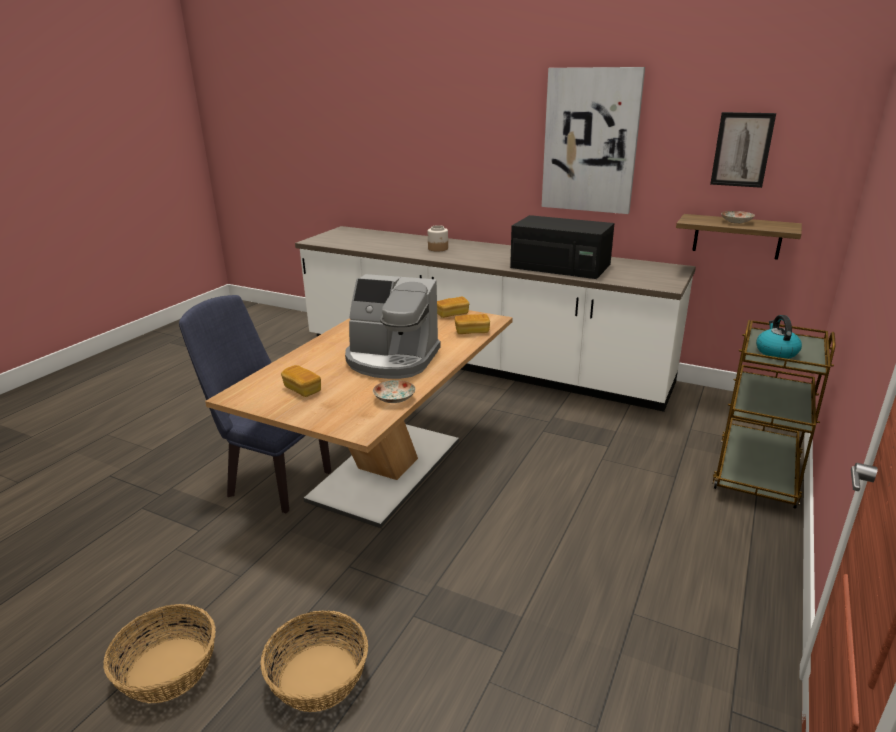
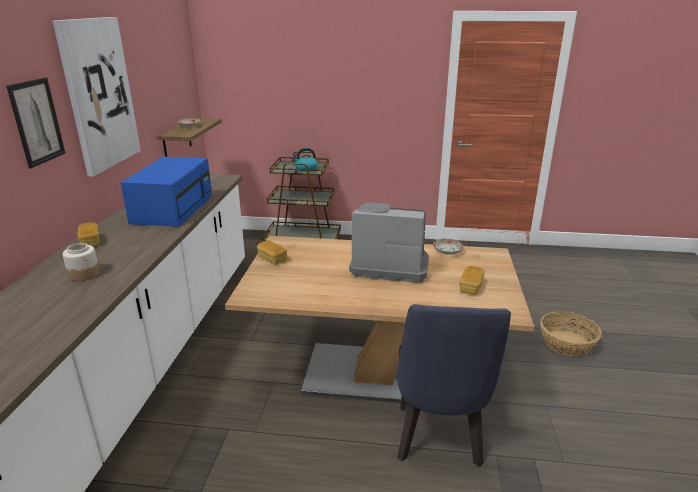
camera: 110 degrees left, 0 degrees up
basket [103,604,216,704] -> none
coffee machine [345,274,441,379] -> coffee machine turned 75 degrees counterclockwise [349,203,429,283]
bread [455,314,490,334] -> bread moved to [78,222,99,246]
black microwave [510,215,615,279] -> blue microwave [121,157,212,227]
picture [710,112,776,188] -> picture moved to [6,78,65,168]

